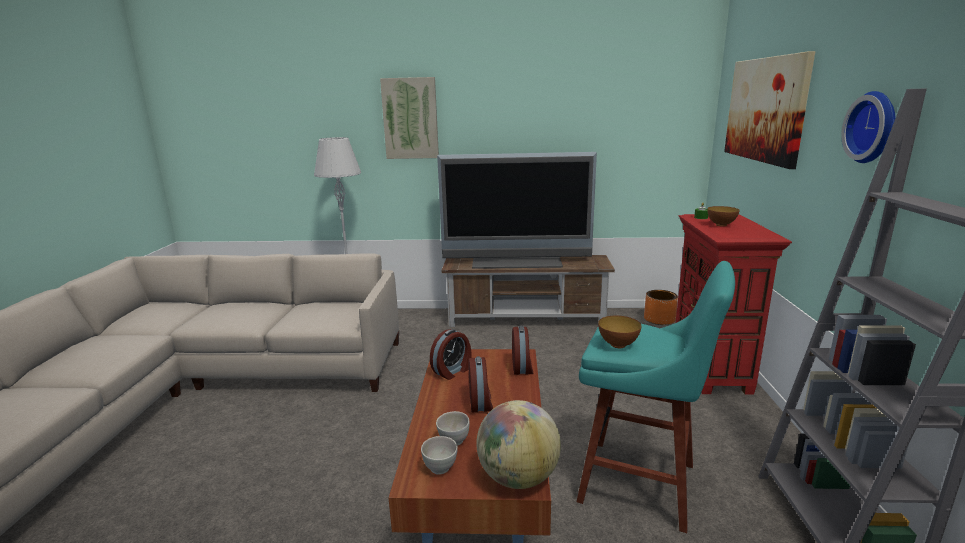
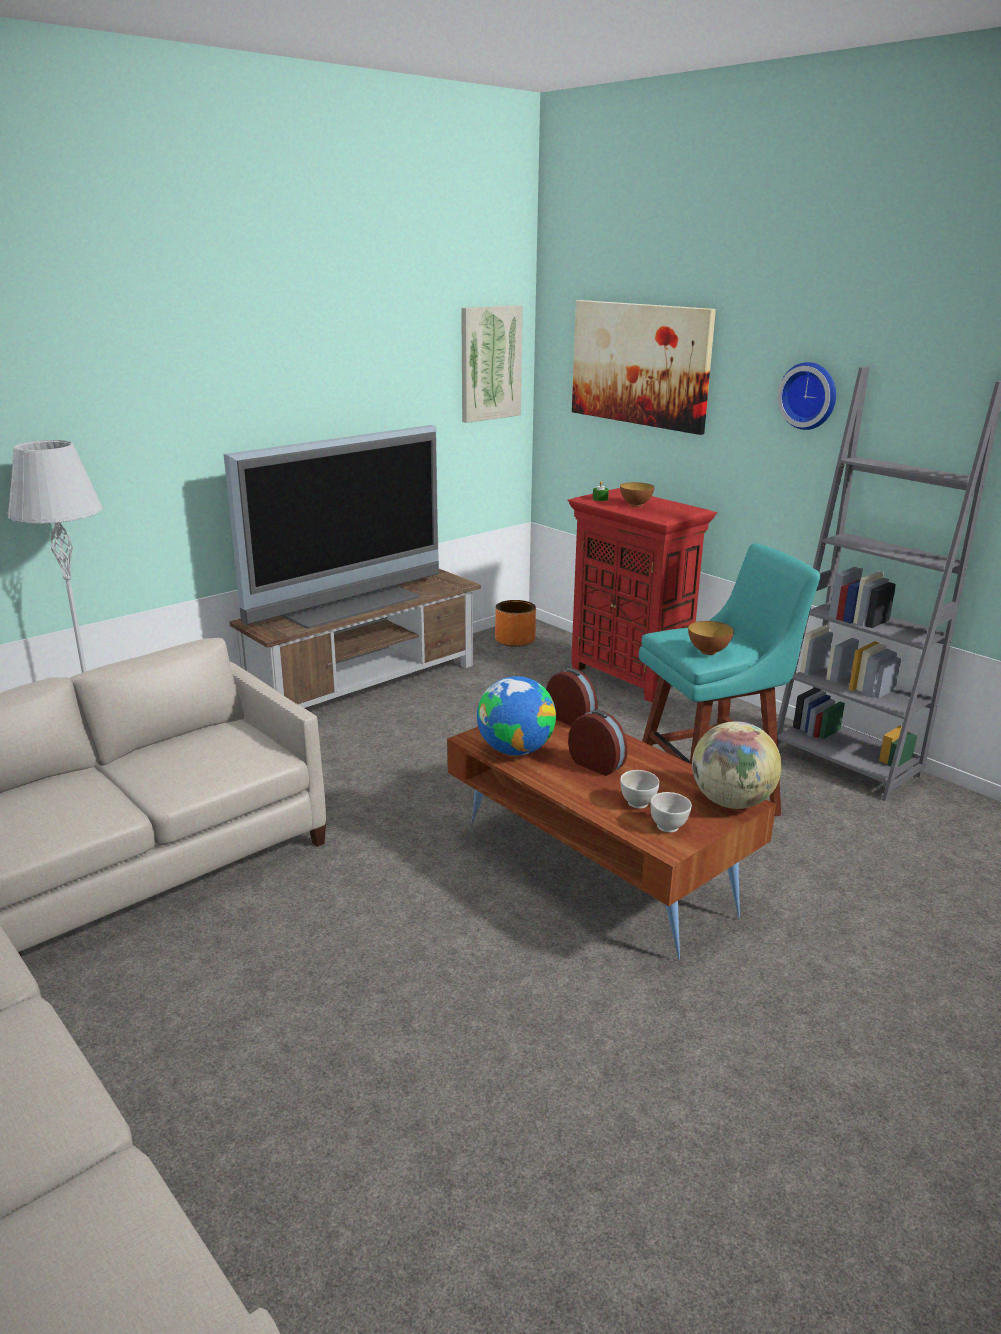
camera: 45 degrees left, 5 degrees up
picture [380,77,439,159] -> picture moved to [461,305,523,423]
alarm clock [430,329,472,380] -> globe [477,676,556,756]

